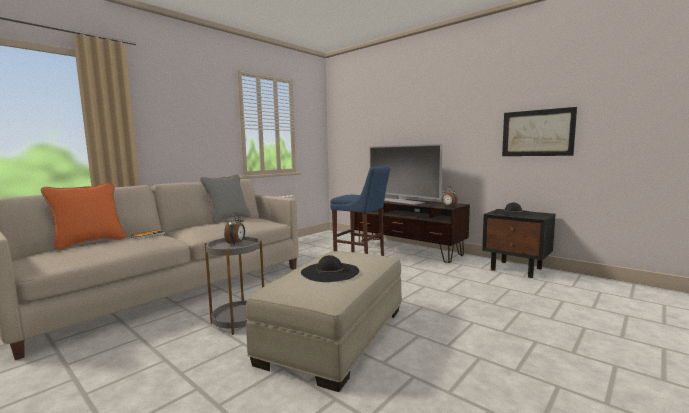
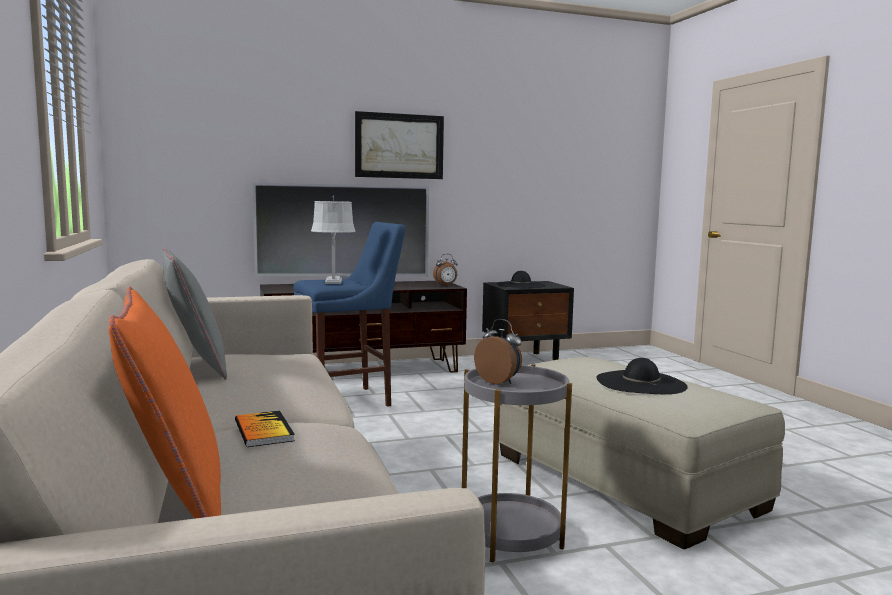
camera: 60 degrees left, 0 degrees up
picture [502,107,577,156] -> picture moved to [355,111,444,179]
none -> grey table lamp [311,196,356,284]

